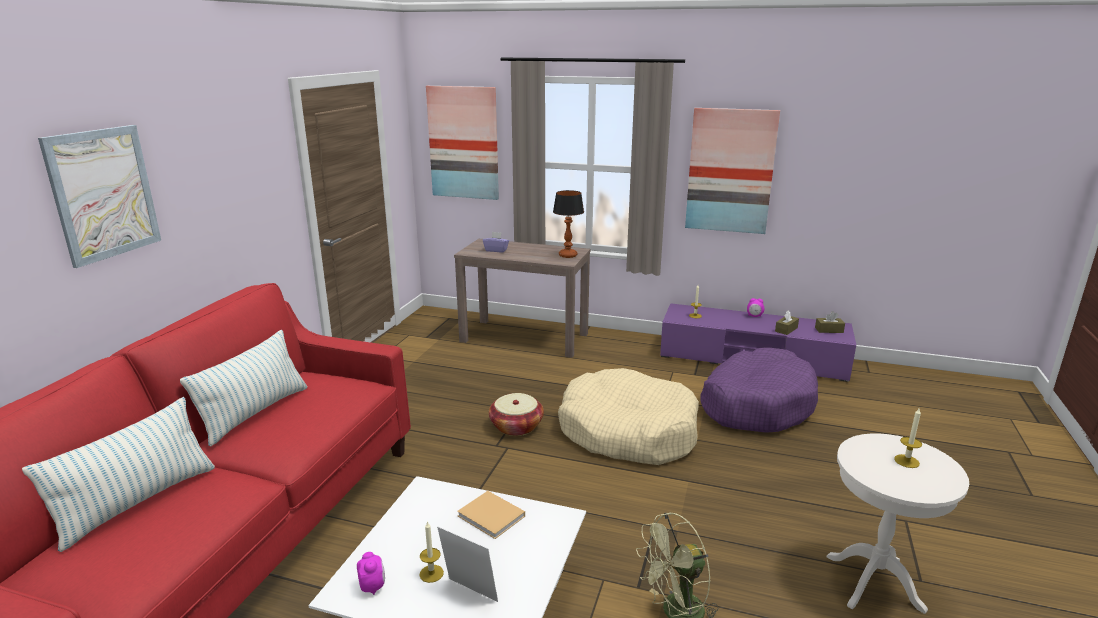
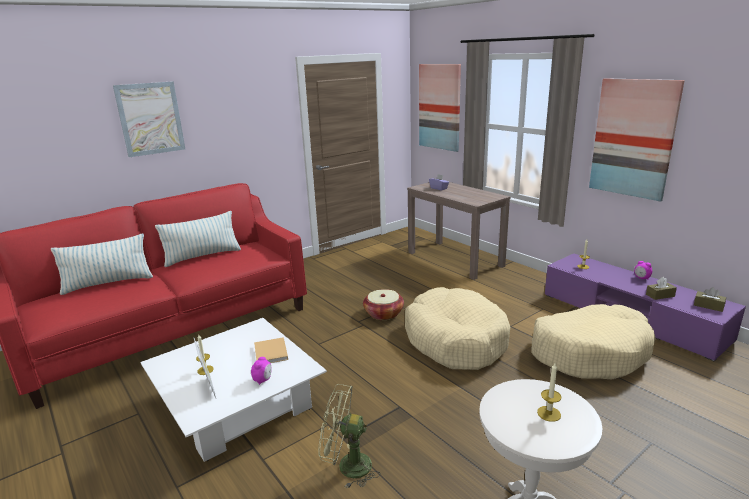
camera: 35 degrees right, 0 degrees up
alarm clock [357,552,385,595] -> alarm clock moved to [251,357,272,385]
table lamp [553,190,584,258] -> none
purple dog bed [700,347,818,433] -> beige dog bed [531,304,655,380]

